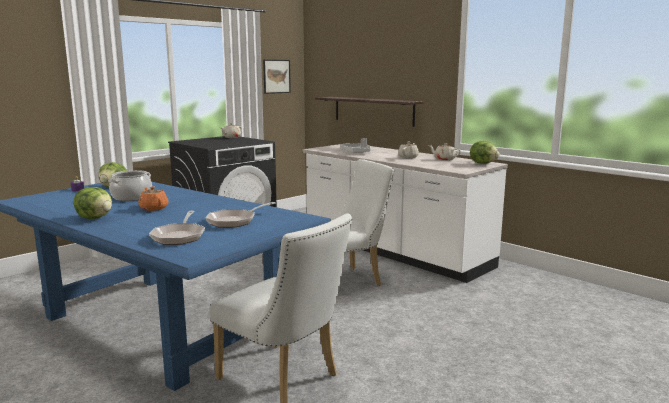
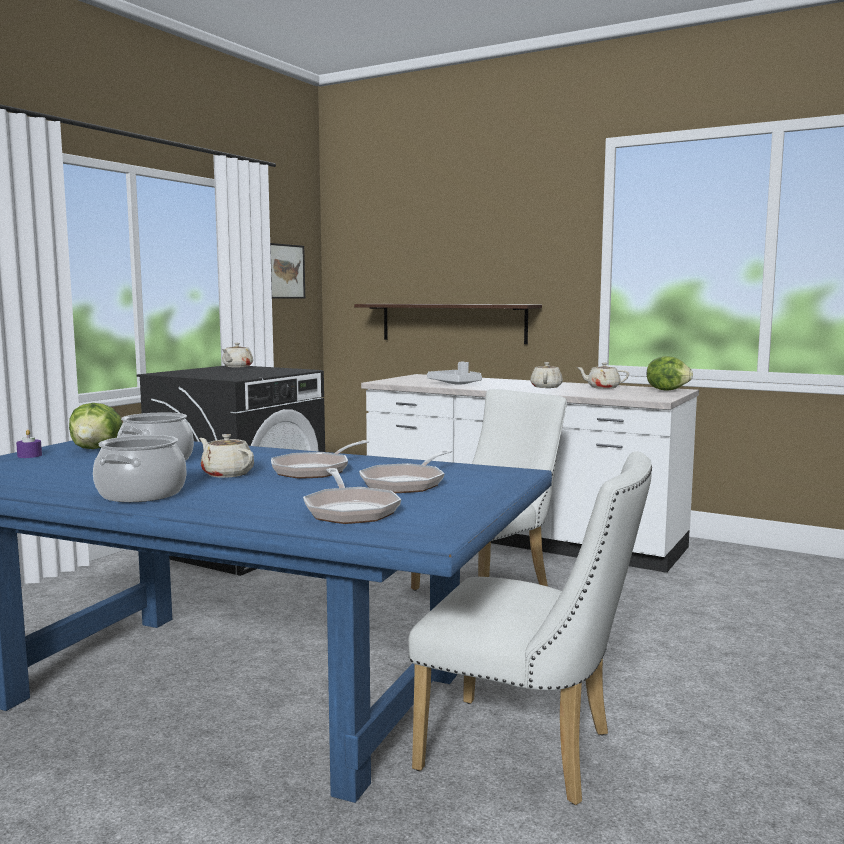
camera: 15 degrees left, 5 degrees down
lettuce [74,187,112,219] -> cooking pot [93,435,186,502]
orange teapot [138,186,169,211] -> beige teapot [199,434,254,478]
none -> frying pan [271,440,369,479]

